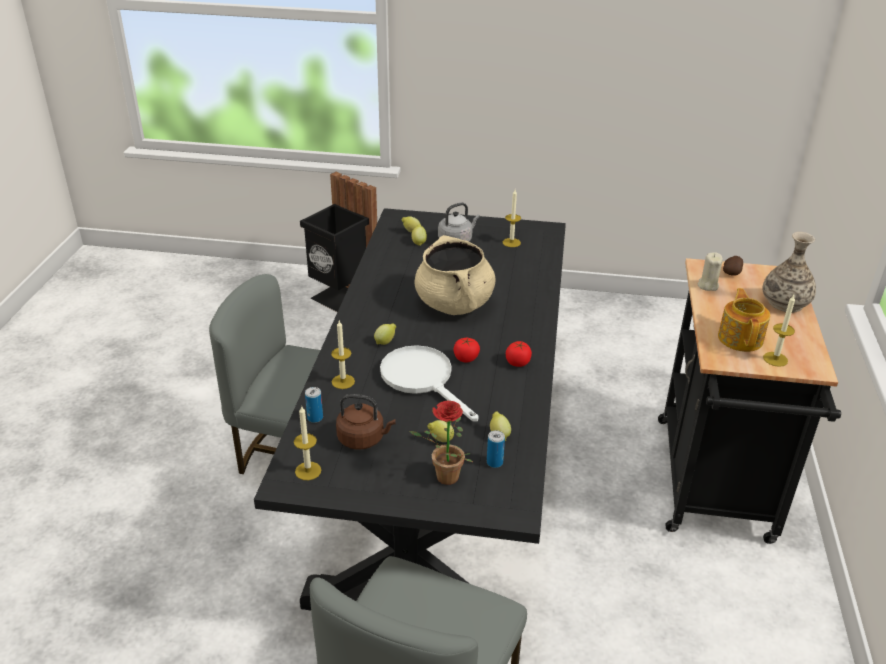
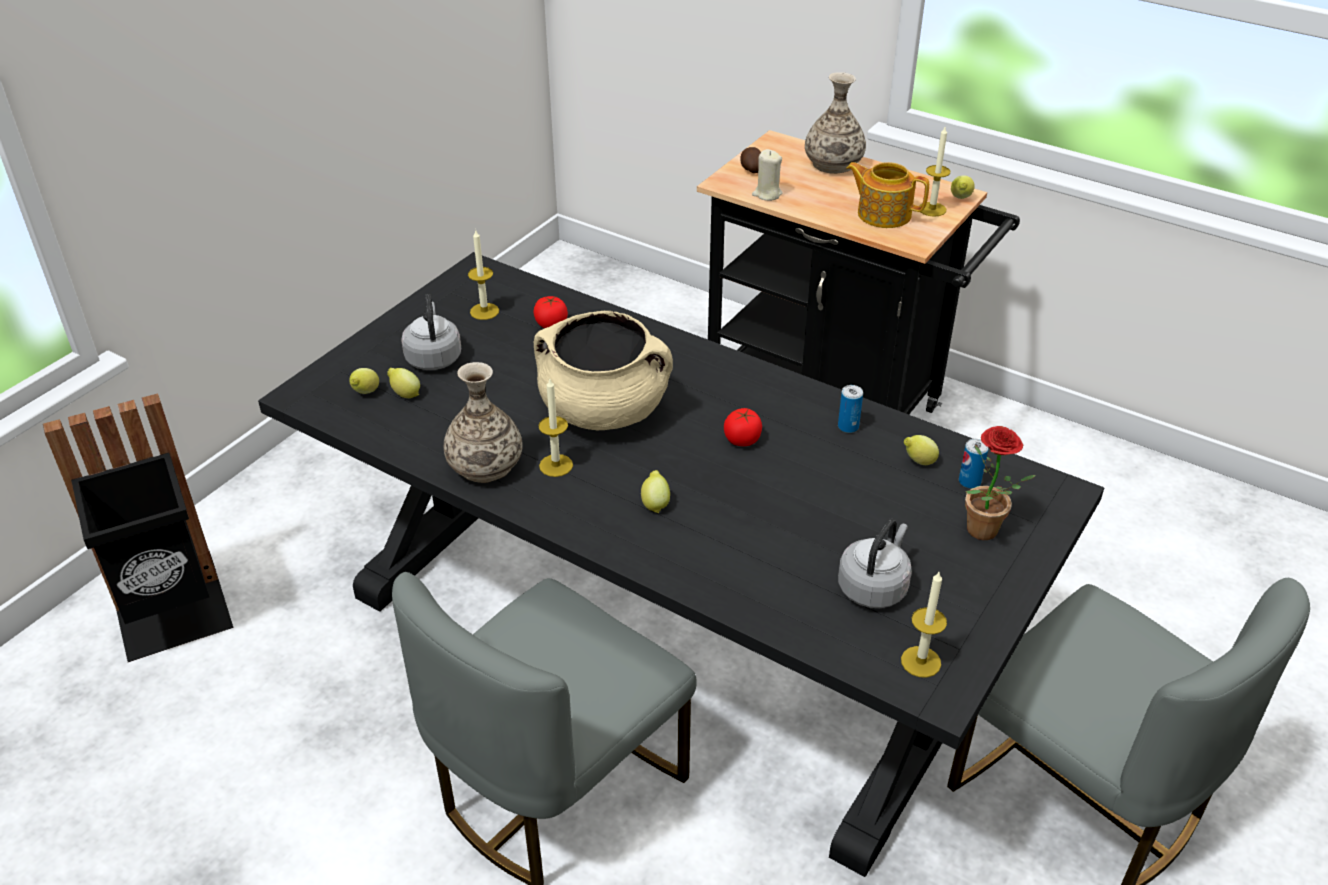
camera: 65 degrees left, 5 degrees up
can [305,387,323,423] -> can moved to [838,385,863,433]
candle [331,321,355,389] -> candle moved to [538,379,573,477]
brown kettle [336,394,396,449] -> grey kettle [838,519,912,608]
white frying pan [380,345,479,422] -> none
lemon [427,420,454,442] -> lemon moved to [951,176,975,199]
tomato [506,341,532,367] -> tomato moved to [533,296,568,328]
none -> vase [444,362,523,483]

